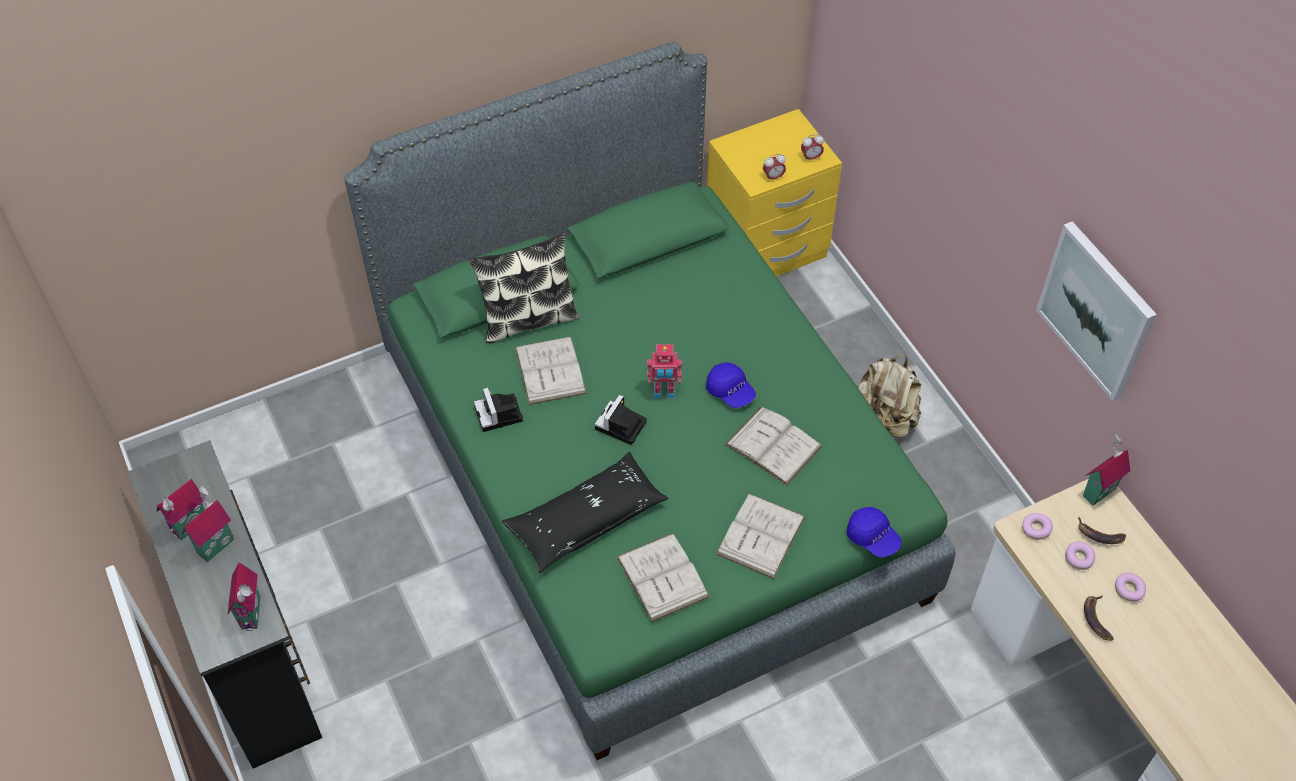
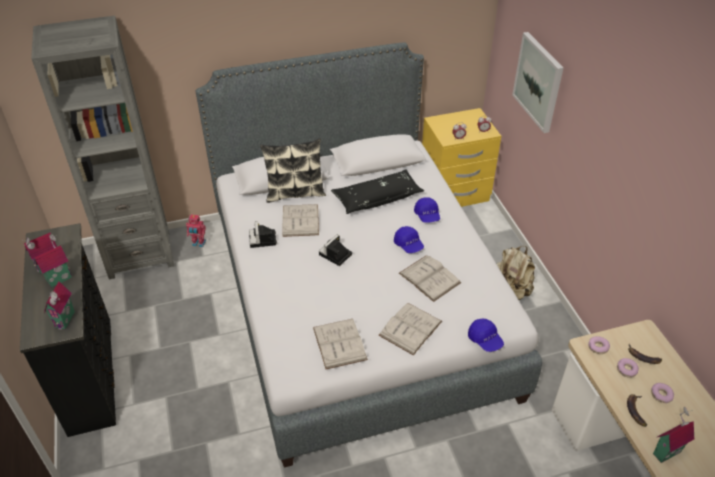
camera: 10 degrees right, 10 degrees down
green bed [344,42,955,760] -> grey bed [196,43,542,468]
black pillow [502,452,669,573] -> black pillow moved to [331,170,424,214]
toy robot [647,344,682,398] -> toy robot moved to [186,214,206,247]
picture [1036,221,1157,401] -> picture moved to [512,32,563,133]
toy house [1083,434,1130,506] -> toy house moved to [653,406,694,463]
none -> grey bookcase [31,16,174,279]
none -> blue cap [414,197,440,223]

